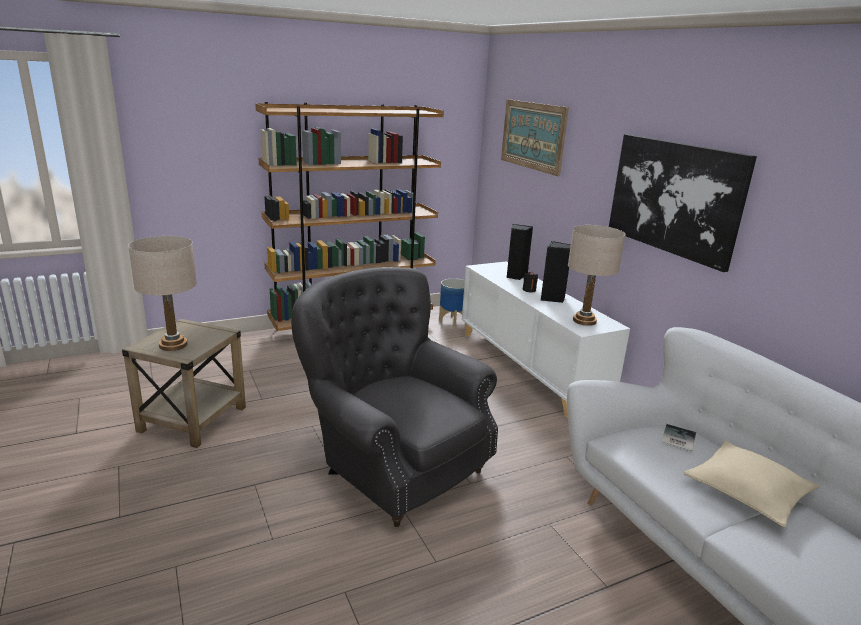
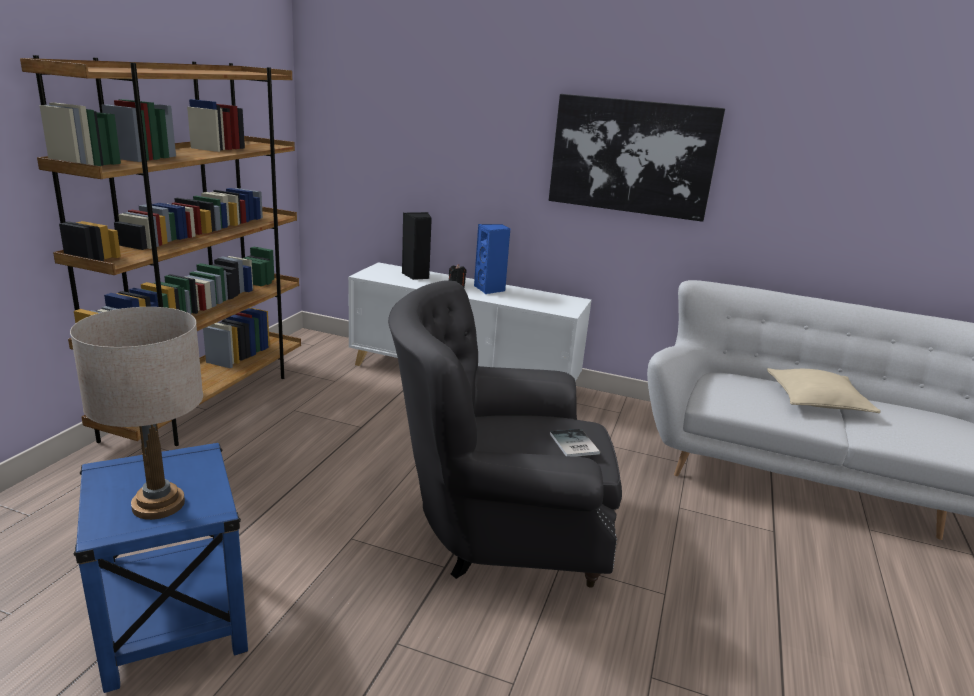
camera: 45 degrees left, 0 degrees up
beige side table [122,319,246,448] -> blue side table [74,443,248,693]
planter [439,278,465,327] -> none
picture [501,99,569,176] -> none
black speaker [541,241,571,303] -> blue speaker [474,224,511,294]
beige table lamp [568,225,626,326] -> none
book [661,424,696,453] -> book moved to [550,429,600,457]

